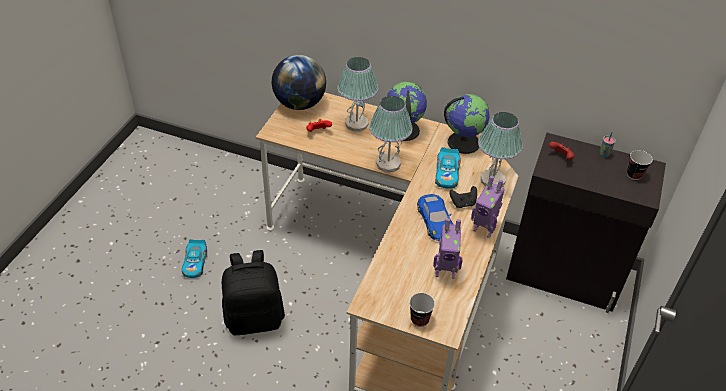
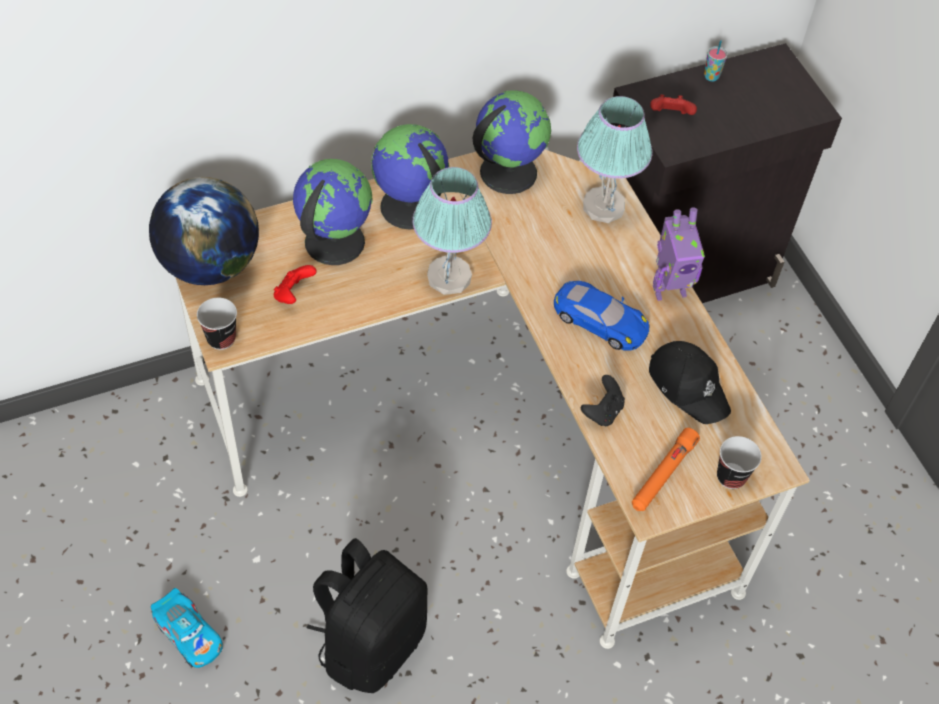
camera: 45 degrees left, 10 degrees up
table lamp [337,57,378,132] -> globe [293,159,372,265]
toy robot [433,218,463,279] -> black cap [649,341,731,424]
toy car [435,147,461,189] -> none
black game controller [449,186,477,208] -> black game controller moved to [581,375,625,426]
cup [627,150,653,180] -> cup moved to [197,298,237,350]
none -> orange flashlight [632,428,700,511]

